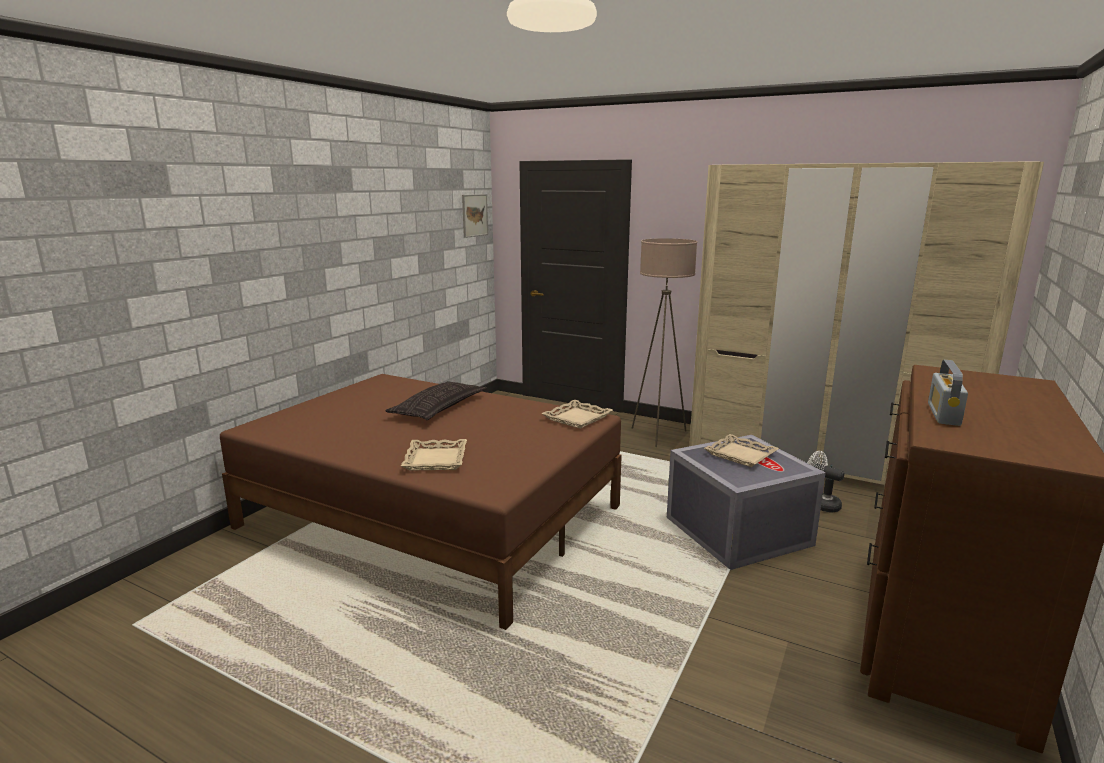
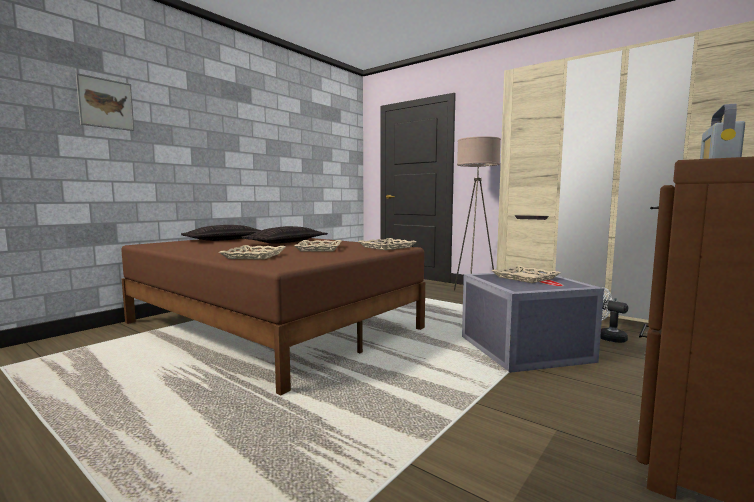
camera: 10 degrees right, 10 degrees down
picture [462,194,488,238] -> picture moved to [76,73,134,131]
none -> pillow [181,225,261,241]
none -> beige tray [295,240,342,252]

